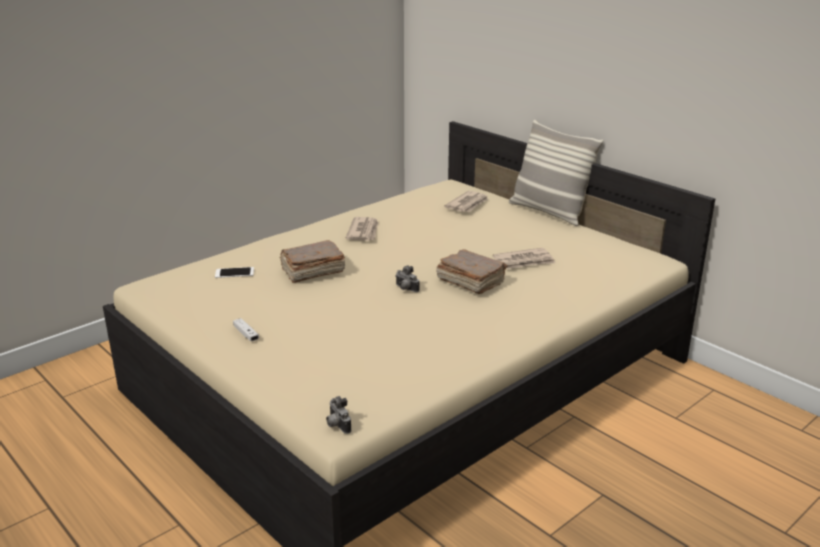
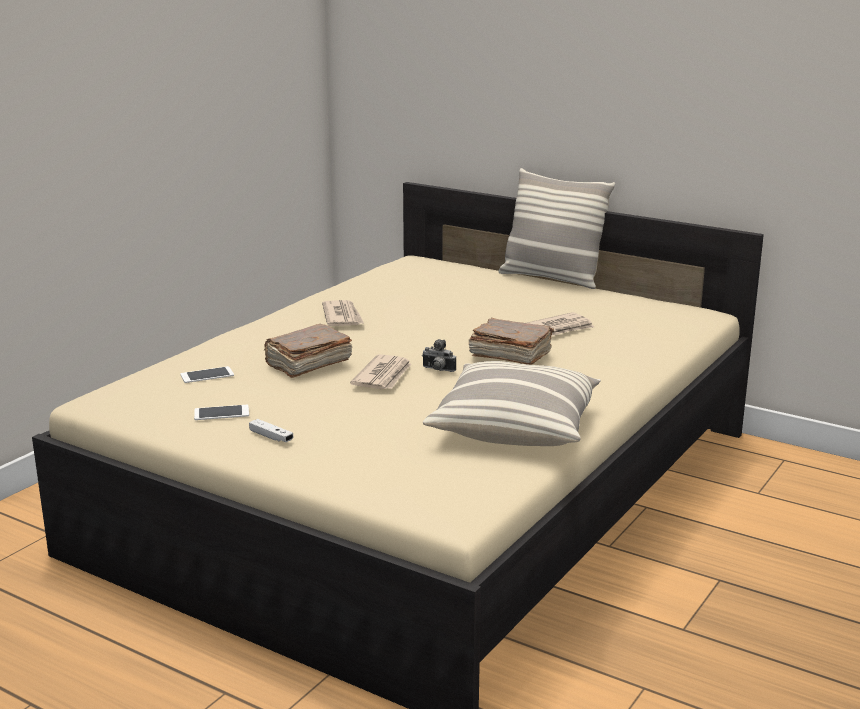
camera: 15 degrees left, 5 degrees down
camera [326,396,351,434] -> none
newspaper [444,191,488,212] -> newspaper moved to [350,354,411,389]
none -> phone [194,405,249,420]
none -> pillow [423,361,601,446]

